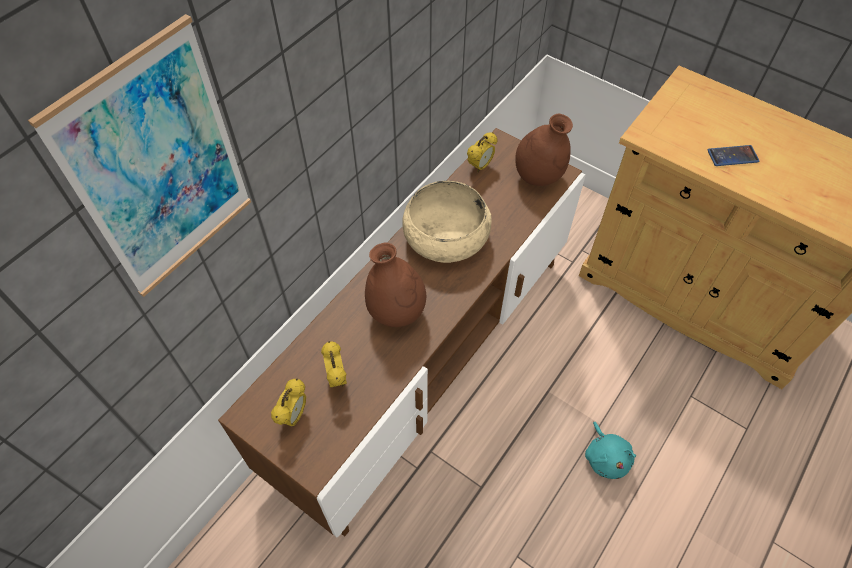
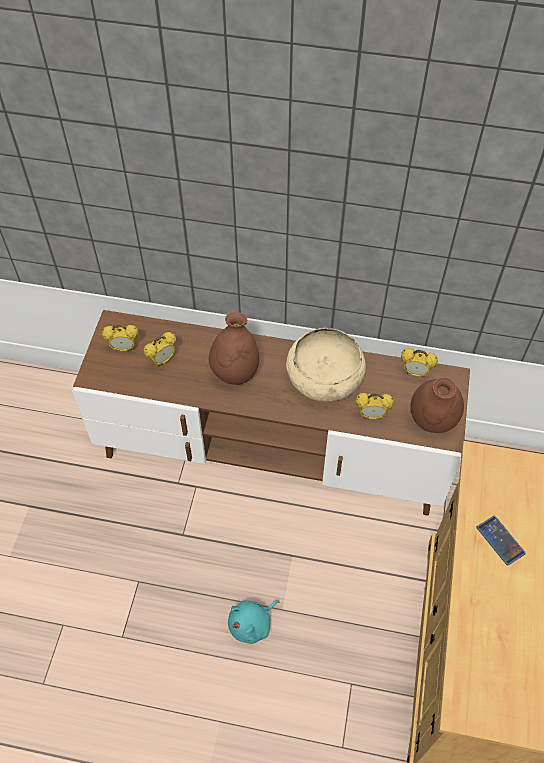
camera: 65 degrees right, 0 degrees up
picture [28,14,251,297] -> none
none -> alarm clock [356,393,394,419]

